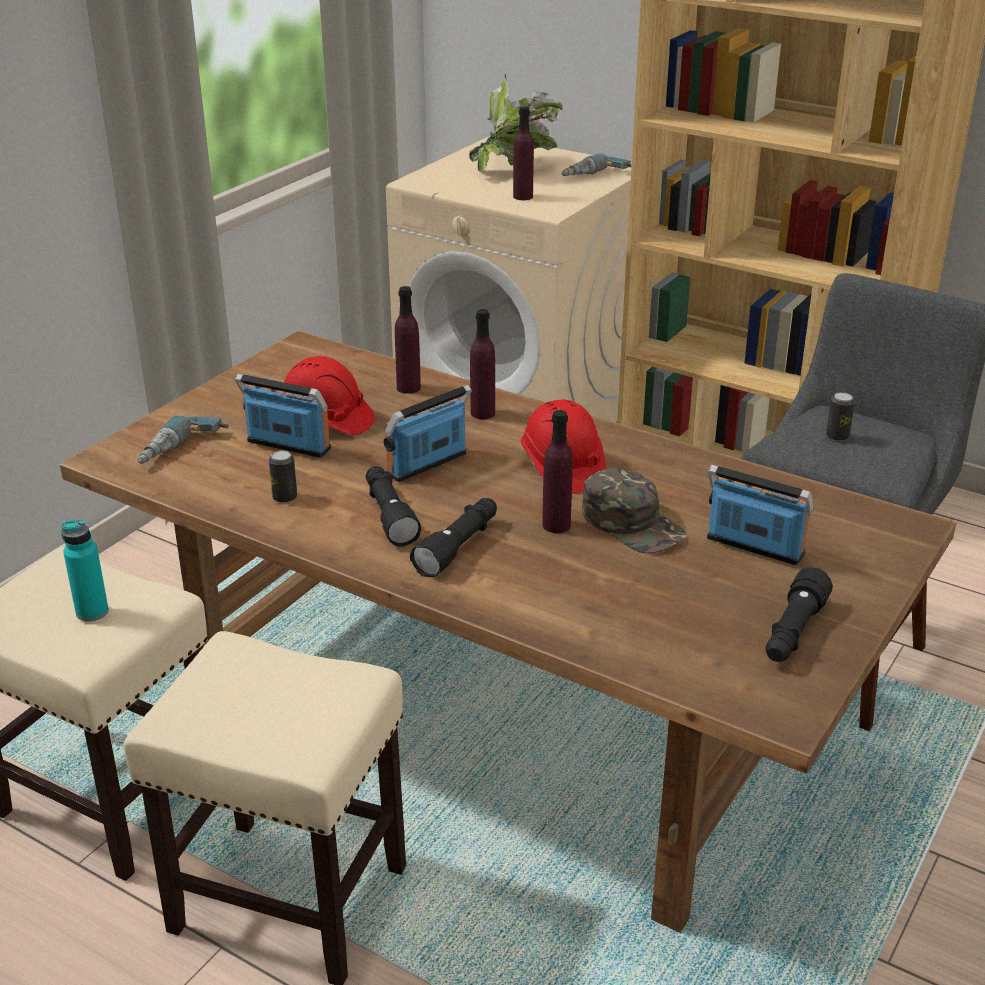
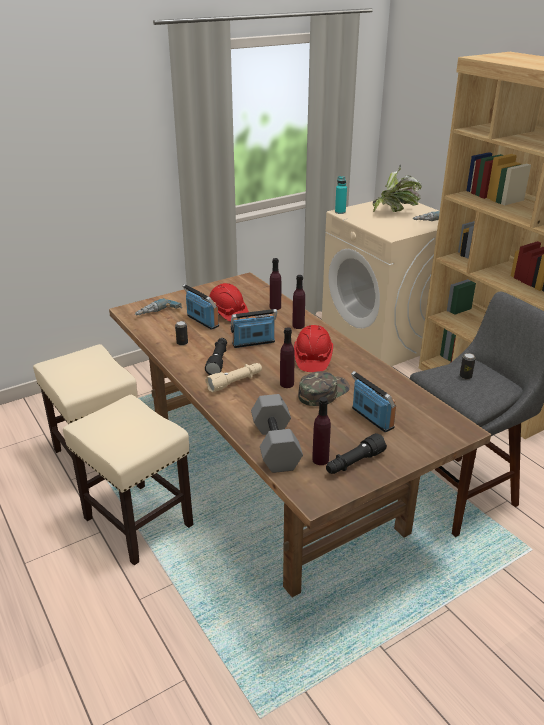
camera: 25 degrees right, 0 degrees up
turquoise bottle [61,520,109,622] -> turquoise bottle moved to [335,176,347,214]
black flashlight [410,498,497,577] -> beige flashlight [205,363,262,393]
purple bottle [513,106,534,200] -> purple bottle moved to [312,397,331,465]
green cap [582,468,687,553] -> green cap turned 120 degrees counterclockwise [298,371,350,406]
none -> grey dumbbell [251,394,303,473]

